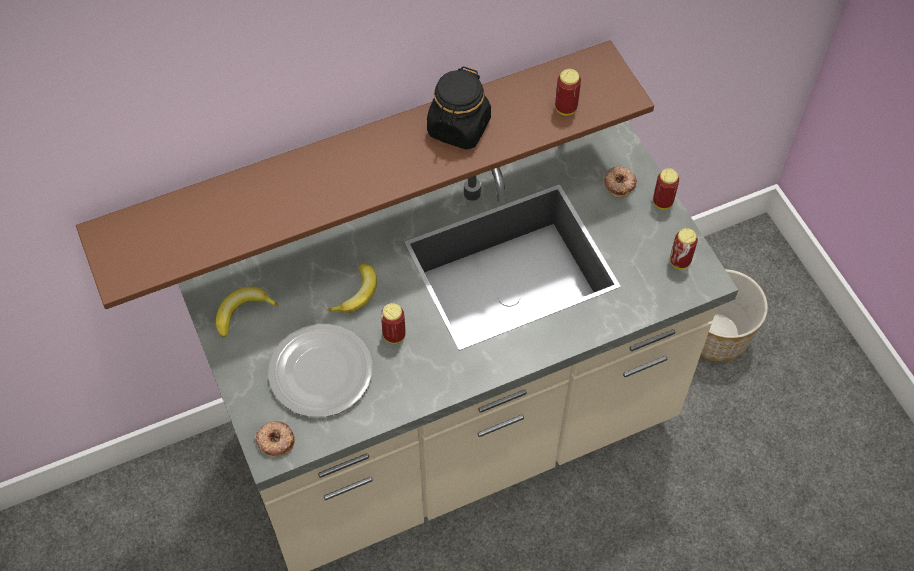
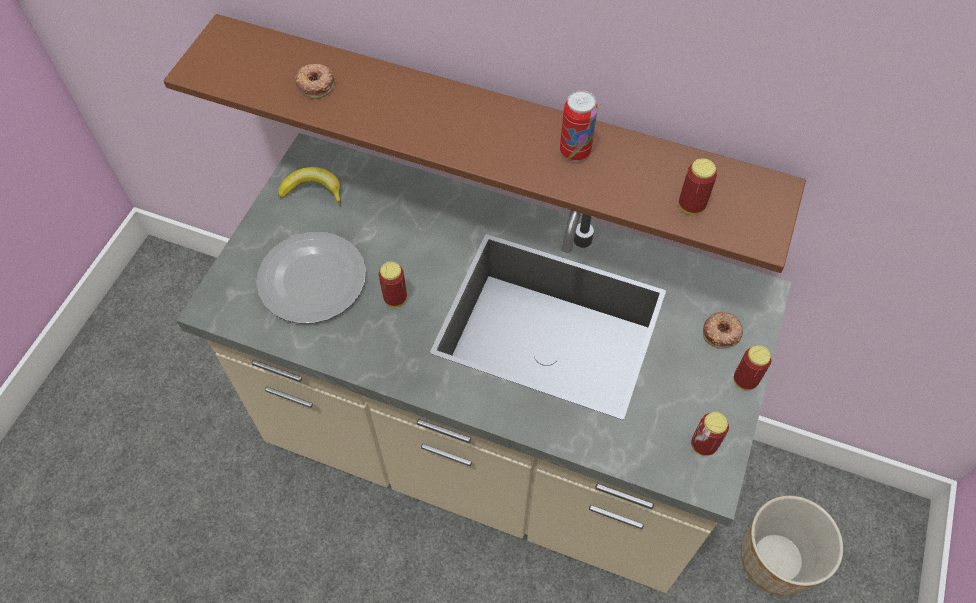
camera: 45 degrees right, 0 degrees up
donut [255,421,295,457] -> donut moved to [295,64,335,99]
banana [328,264,377,313] -> none
black jar [427,66,491,150] -> can [560,90,597,161]

